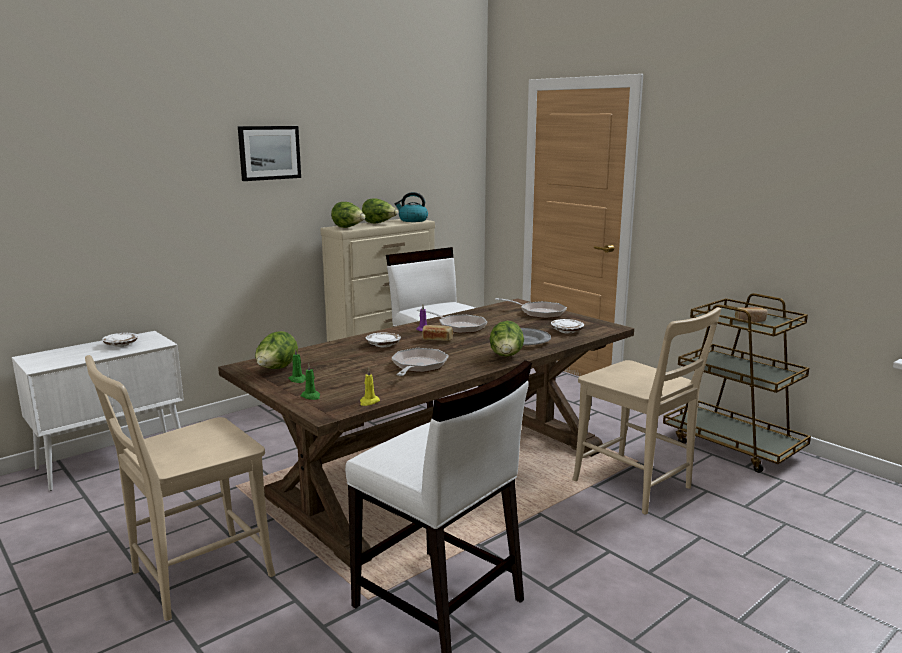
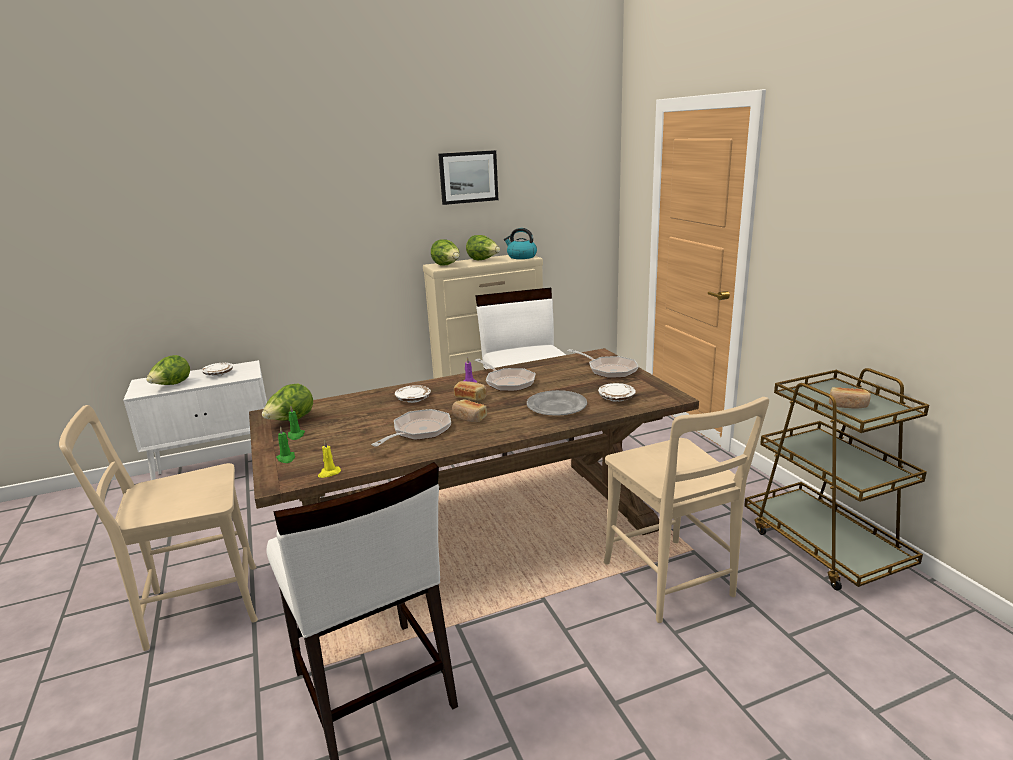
camera: 20 degrees right, 5 degrees up
picture [238,126,301,181] -> picture moved to [438,150,498,205]
lettuce [489,321,524,356] -> lettuce moved to [146,355,190,385]
none -> bread [452,399,487,422]

